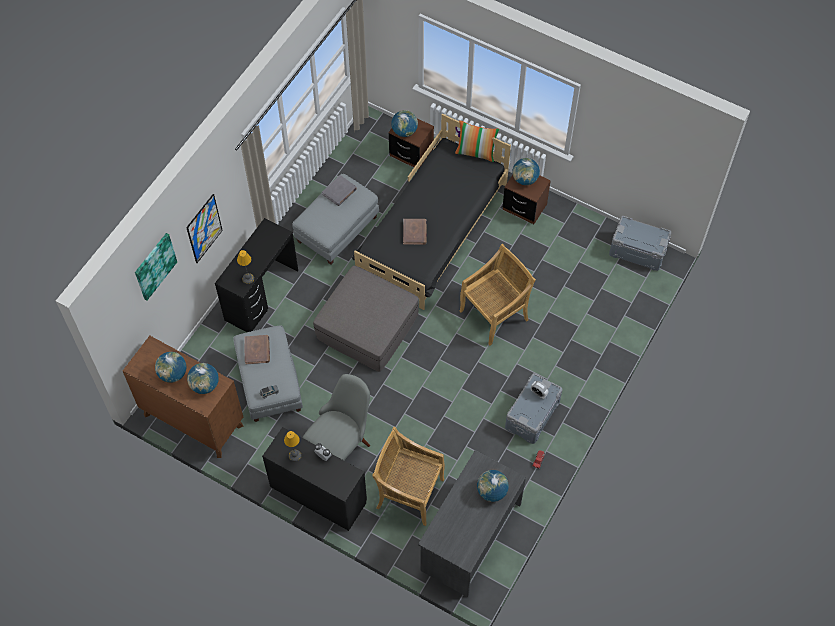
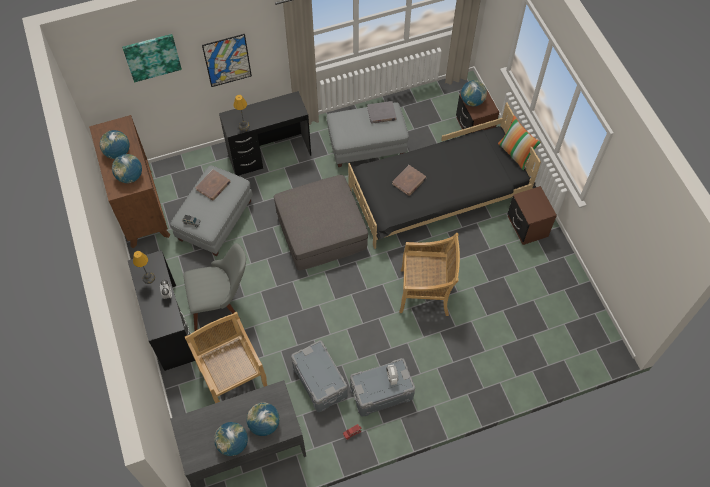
camera: 40 degrees right, 0 degrees up
globe [513,158,540,185] -> globe moved to [214,422,248,456]
grey storage box [609,216,671,271] -> grey storage box moved to [291,340,348,412]

